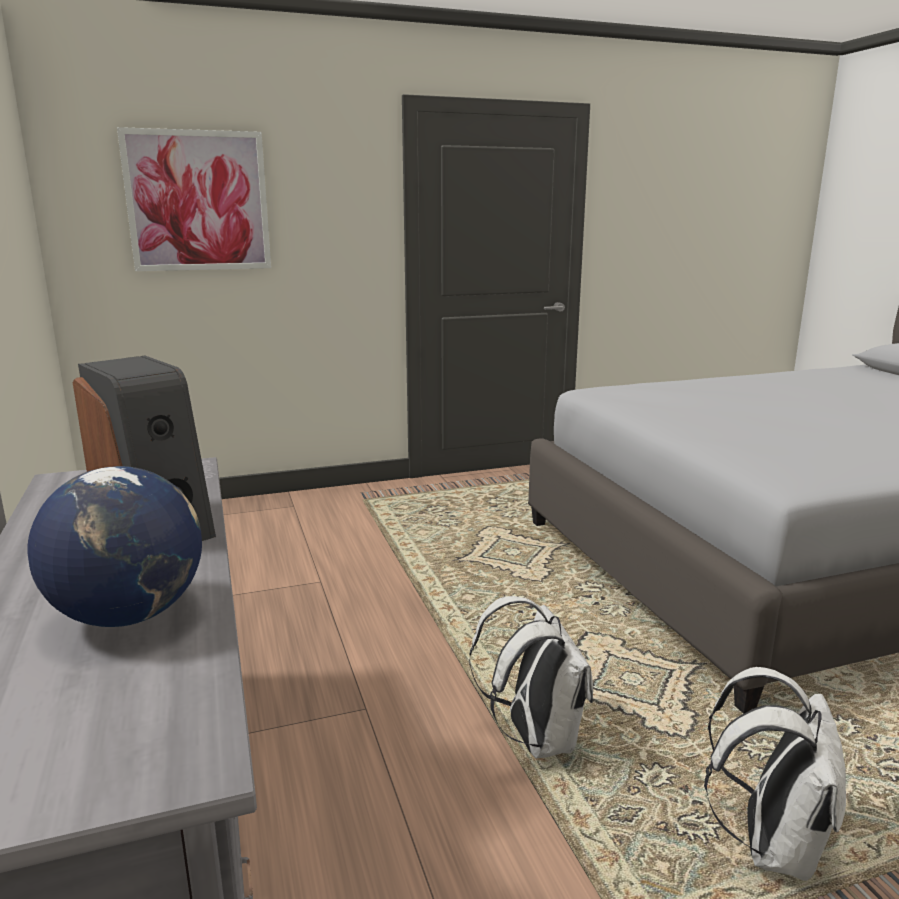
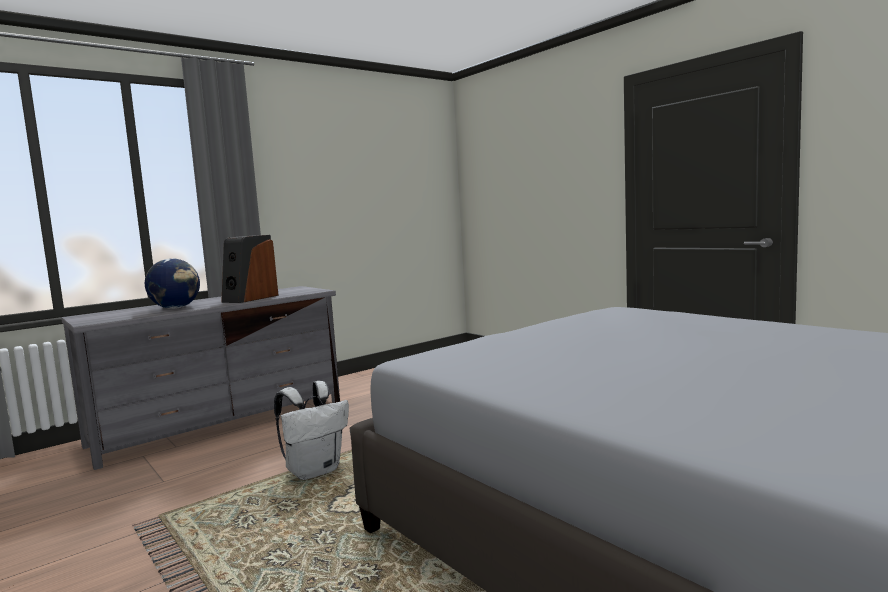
camera: 70 degrees right, 10 degrees down
picture [117,127,271,271] -> none
white backpack [704,667,846,881] -> none

